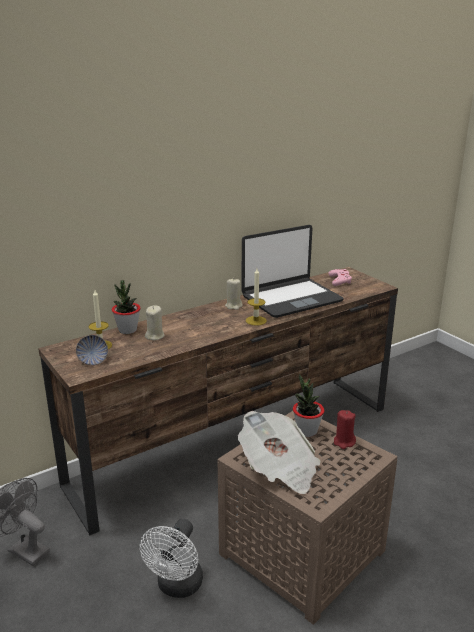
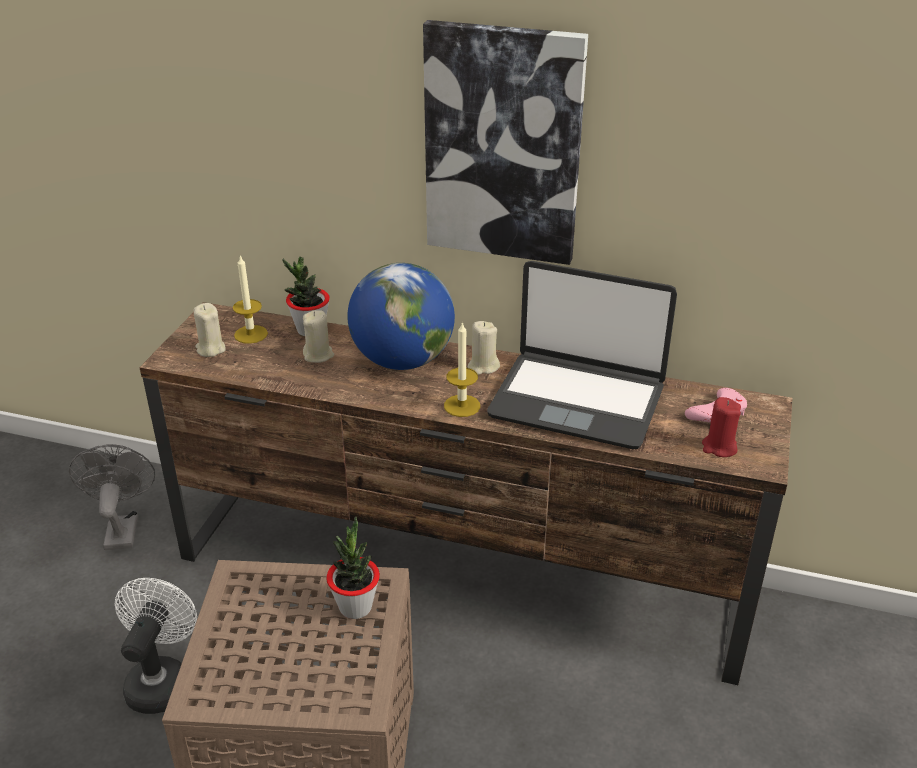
camera: 50 degrees right, 10 degrees up
bowl [76,335,108,365] -> beige candle [193,303,226,357]
white fan [140,519,203,598] -> white fan turned 120 degrees clockwise [115,578,197,714]
newspaper [238,411,321,494] -> none
red candle [334,410,356,449] -> red candle moved to [702,397,741,457]
none -> globe [347,263,455,370]
none -> picture [423,20,588,265]

